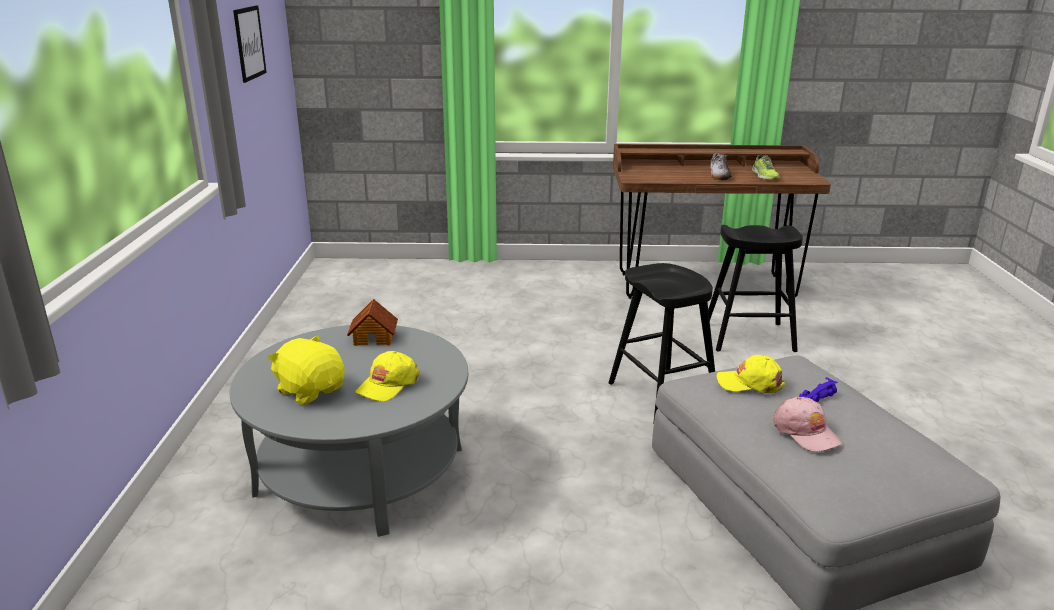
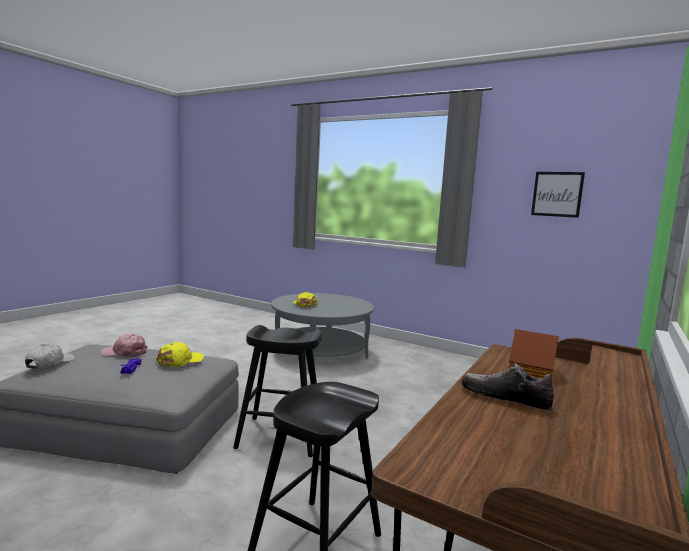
camera: 120 degrees right, 15 degrees down
yellow plush toy [267,336,345,405] -> none
toy house [347,299,398,346] -> toy house moved to [509,329,559,379]
shoe [752,155,780,179] -> none
none -> white cap [25,343,75,369]

